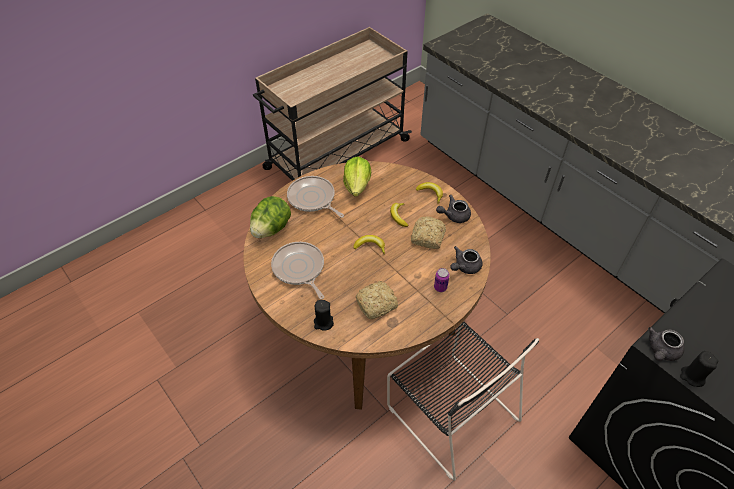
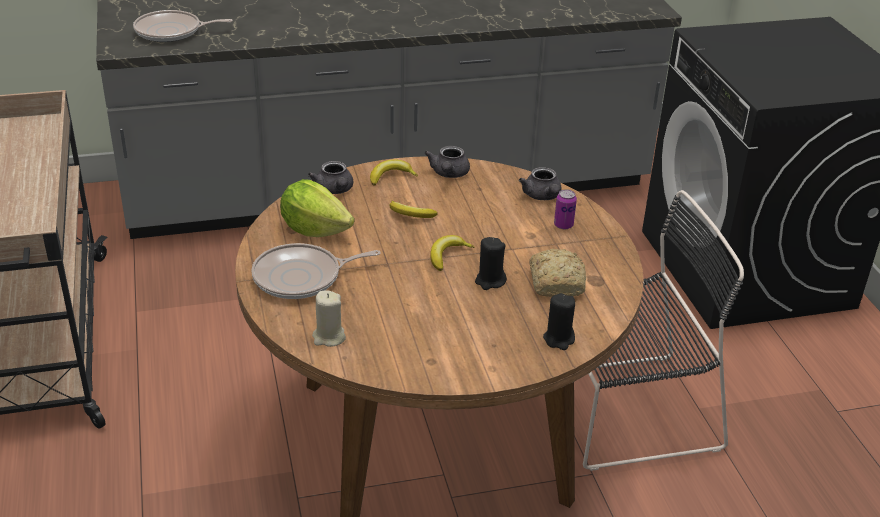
camera: 65 degrees left, 15 degrees down
lettuce [250,196,291,238] -> beige candle [312,291,346,347]
frying pan [271,242,324,299] -> frying pan moved to [133,10,233,42]
bread [411,216,446,249] -> none
grey teapot [648,327,685,361] -> grey teapot moved to [308,161,353,194]
black candle [680,351,718,387] -> black candle moved to [475,237,507,290]

